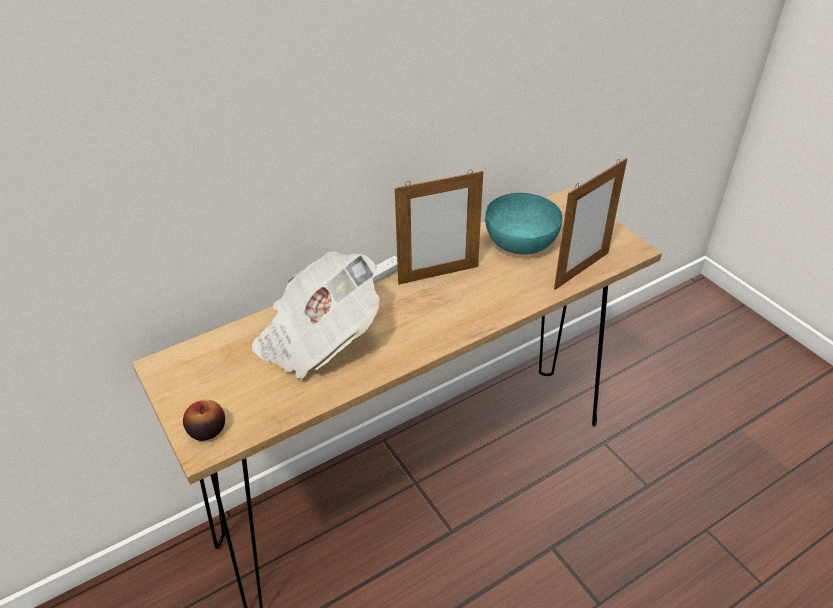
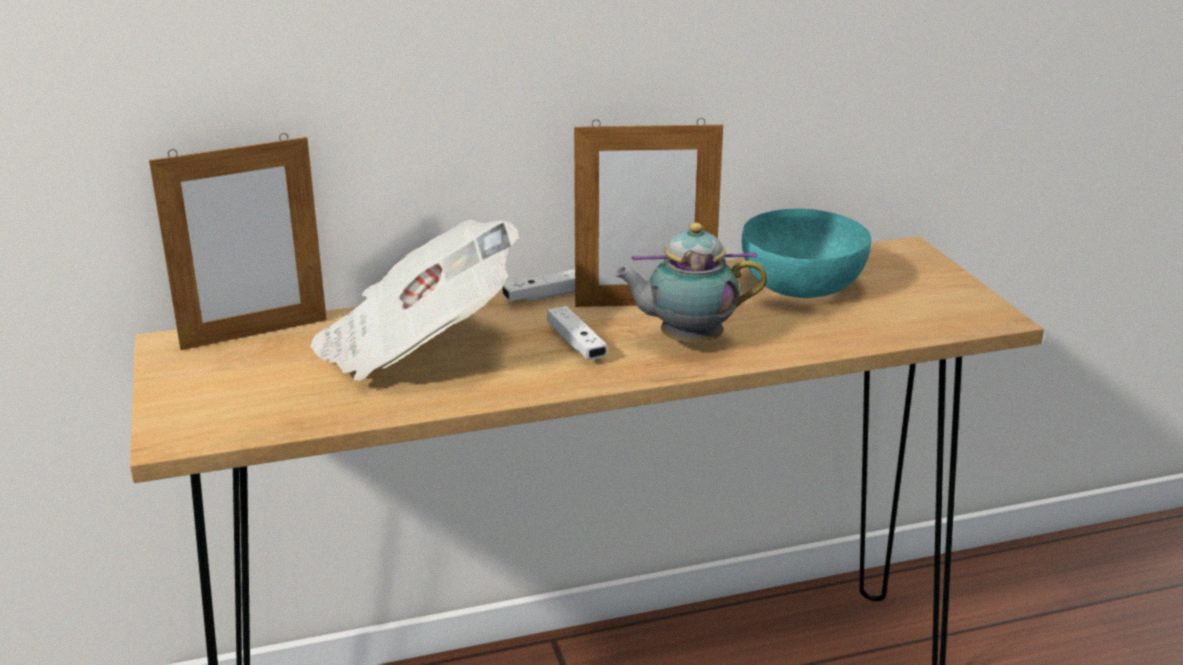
camera: 15 degrees right, 15 degrees down
apple [183,400,225,441] -> none
picture frame [554,158,627,290] -> picture frame moved to [149,133,327,350]
none -> white game controller [547,306,608,360]
none -> teapot [614,223,767,343]

